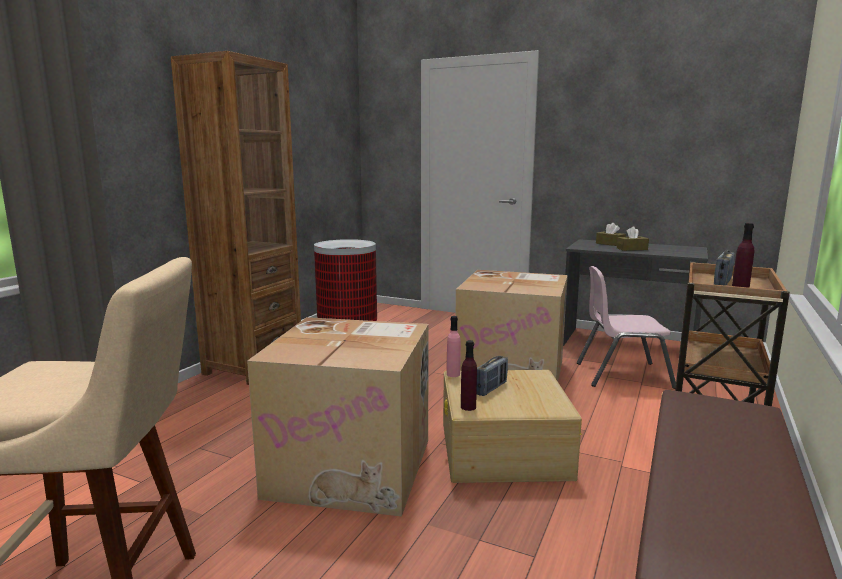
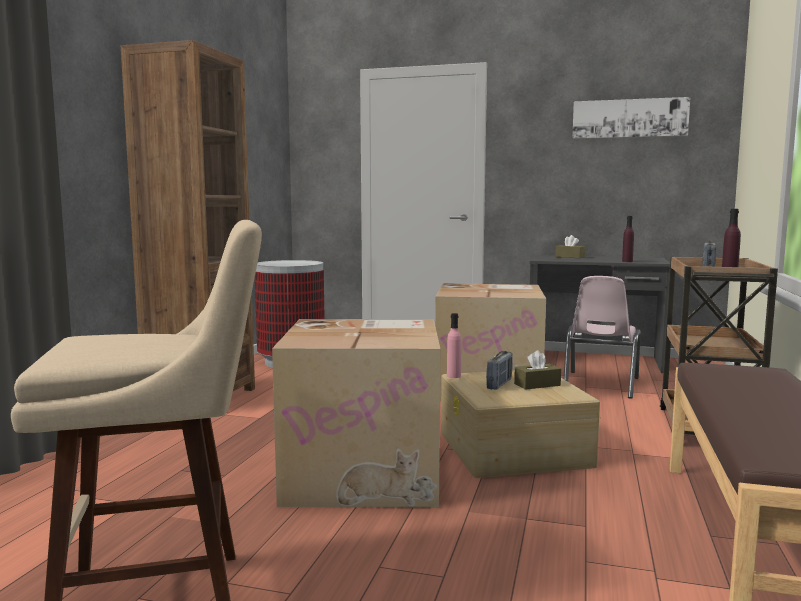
camera: 10 degrees left, 5 degrees down
purple bottle [461,340,477,411] -> purple bottle moved to [622,216,634,262]
pink chair [577,266,676,389] -> pink chair turned 60 degrees counterclockwise [564,276,641,399]
brown tissue box [617,226,649,251] -> brown tissue box moved to [514,350,561,390]
none -> picture [572,97,690,139]

